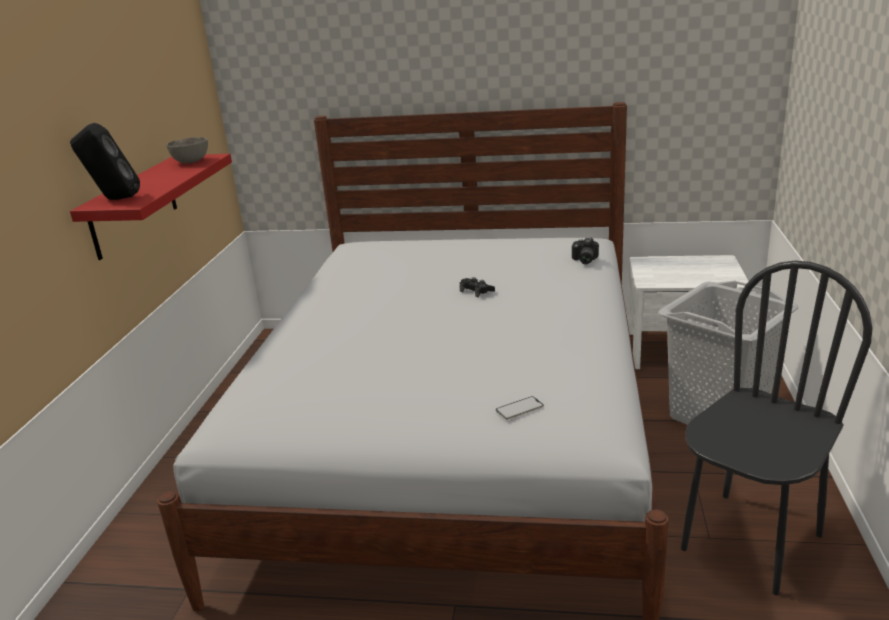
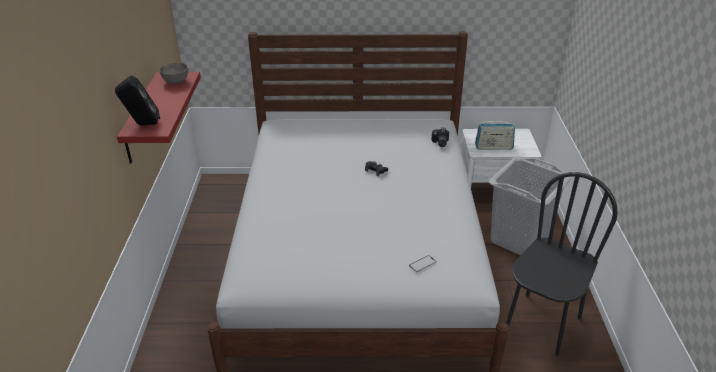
camera: 10 degrees left, 10 degrees up
none -> radio [475,120,515,150]

